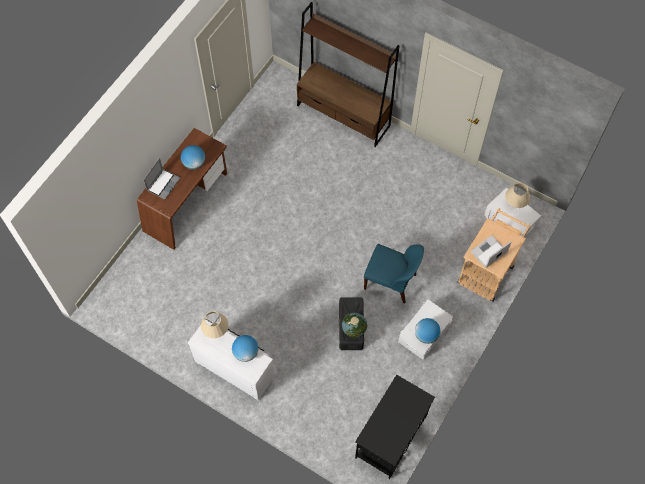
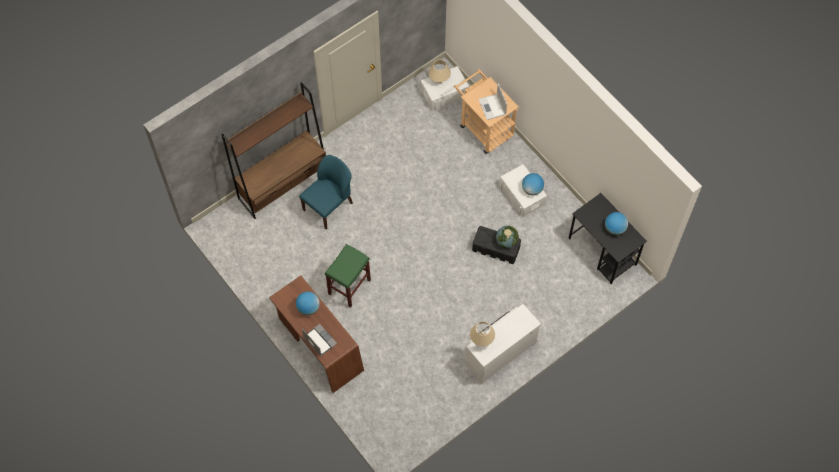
camera: 70 degrees left, 0 degrees up
globe [232,335,258,362] -> globe moved to [605,212,628,235]
blue chair [364,244,424,303] -> blue chair moved to [299,155,353,229]
none -> green stool [325,244,371,308]

